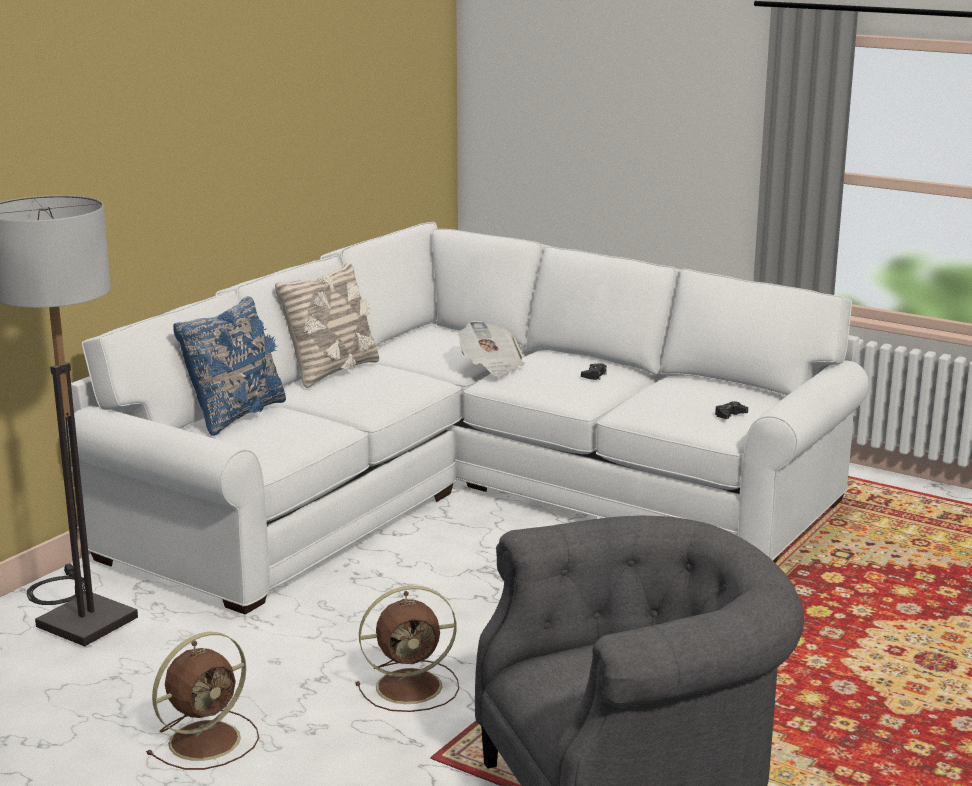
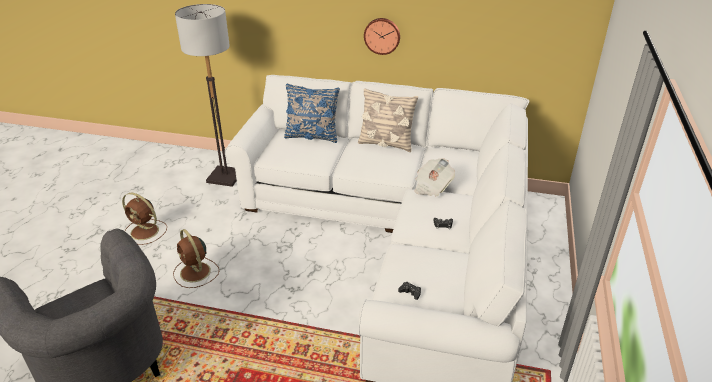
camera: 70 degrees right, 15 degrees up
none -> wall clock [364,18,400,55]

